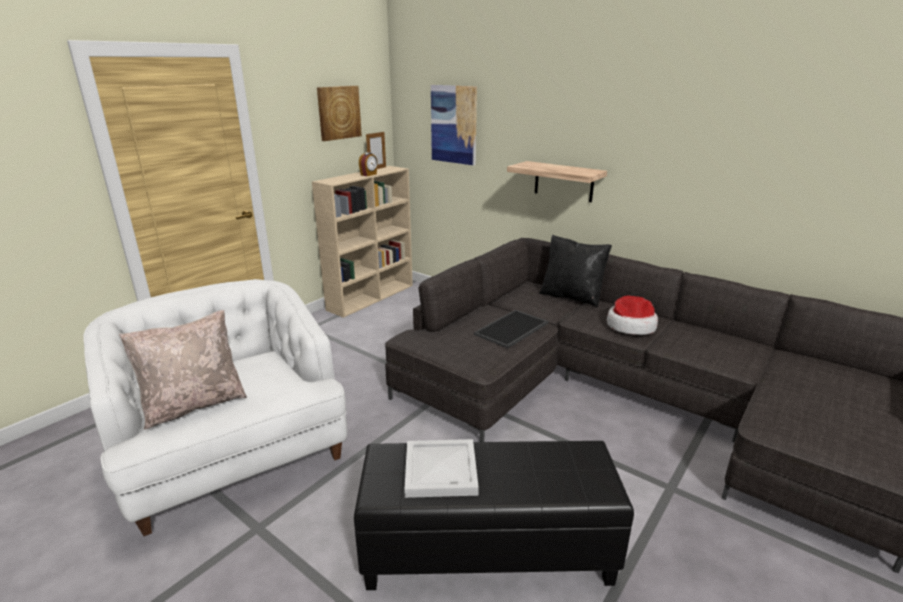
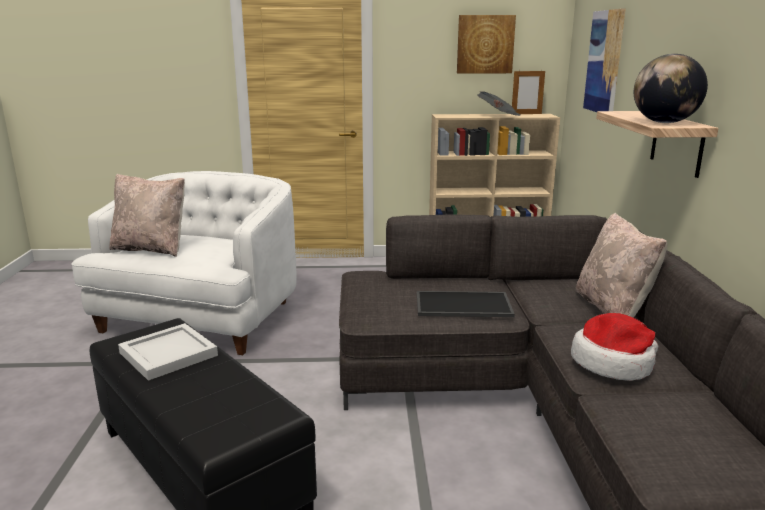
camera: 50 degrees right, 5 degrees down
alarm clock [359,153,378,176] -> newspaper [477,91,521,116]
black pillow [539,235,612,308] -> beige pillow [576,213,667,318]
none -> globe [634,54,708,123]

